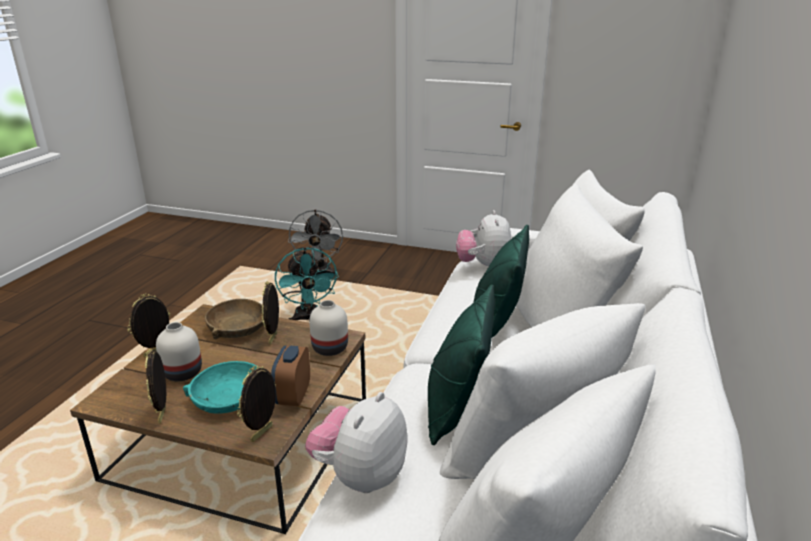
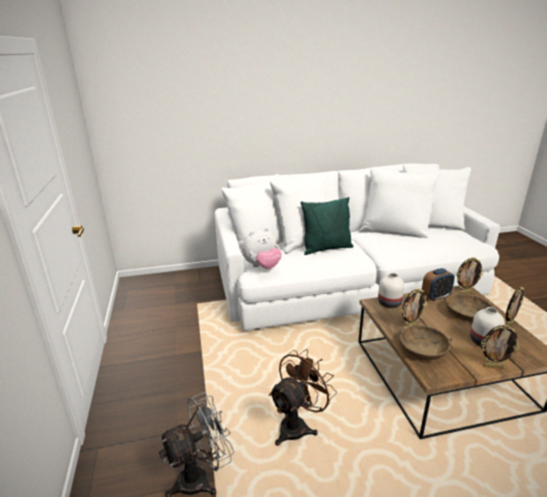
camera: 120 degrees left, 0 degrees up
turquoise bowl [183,361,257,414] -> brown bowl [446,294,493,322]
turquoise fan [275,247,339,320] -> brown fan [269,349,337,446]
plush toy [305,392,408,493] -> none
green pillow [428,285,495,445] -> none

